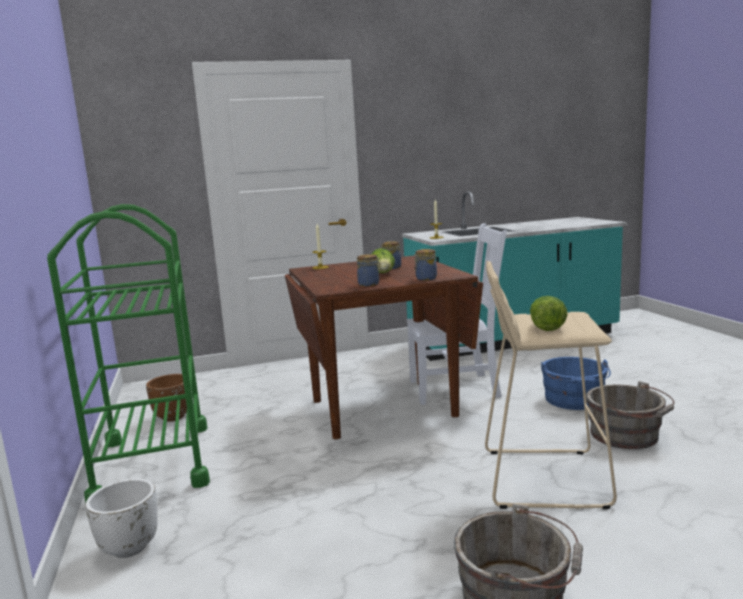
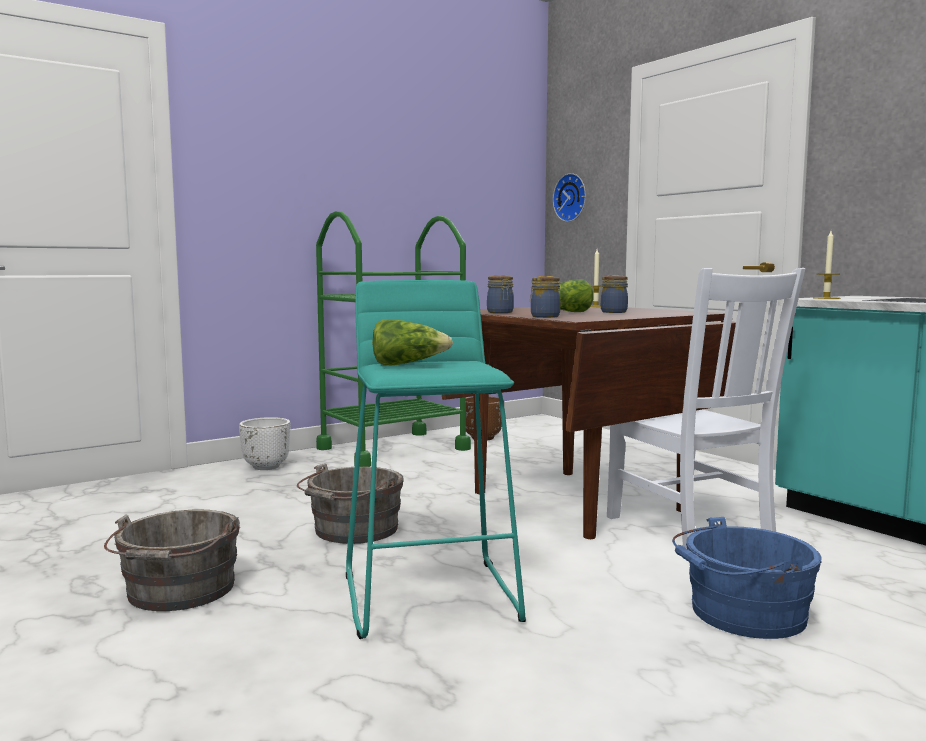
camera: 70 degrees right, 5 degrees down
beige stool [485,261,617,509] -> turquoise stool [346,280,526,639]
grey bucket [586,381,674,449] -> grey bucket moved to [297,463,404,544]
none -> wall clock [553,173,586,222]

